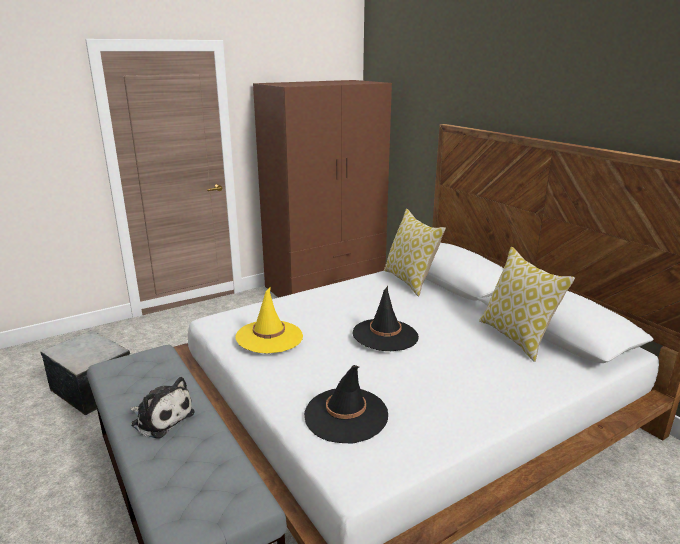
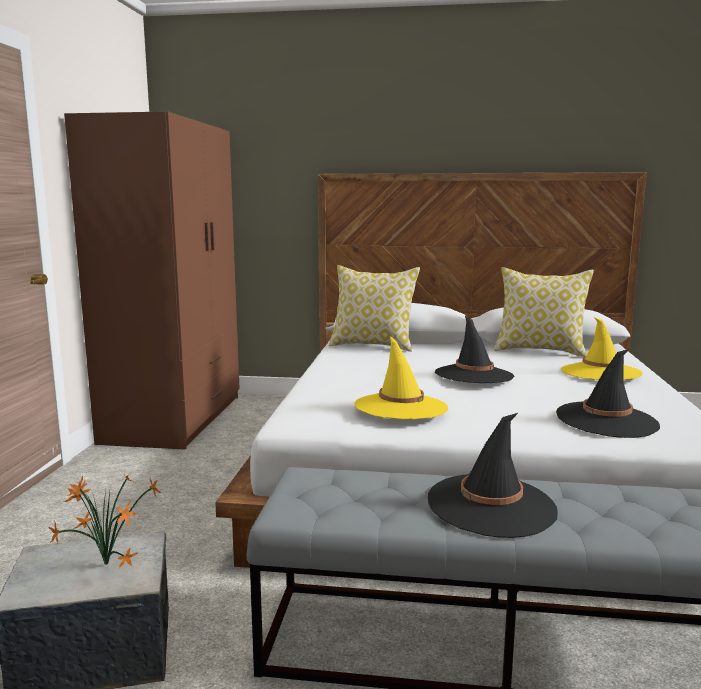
camera: 50 degrees left, 10 degrees down
plush toy [130,377,195,439] -> black hat [428,413,558,538]
none -> potted plant [48,473,161,569]
none -> yellow hat [561,317,643,380]

